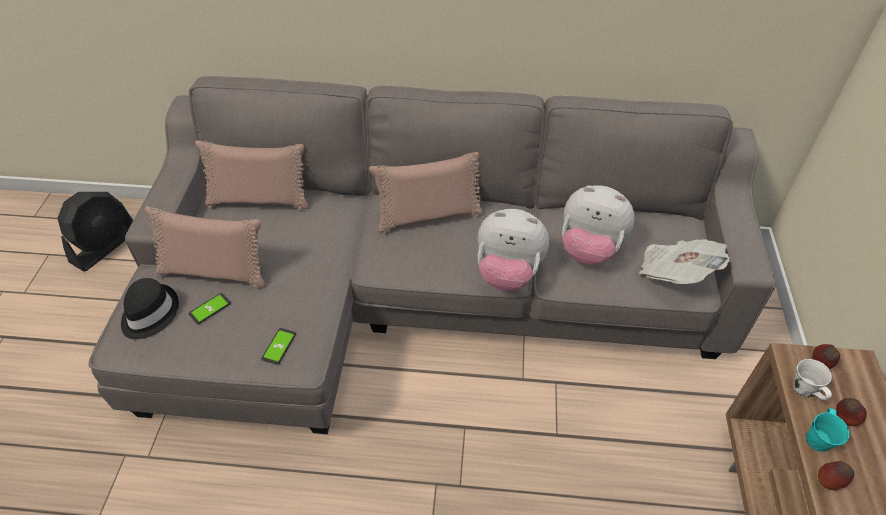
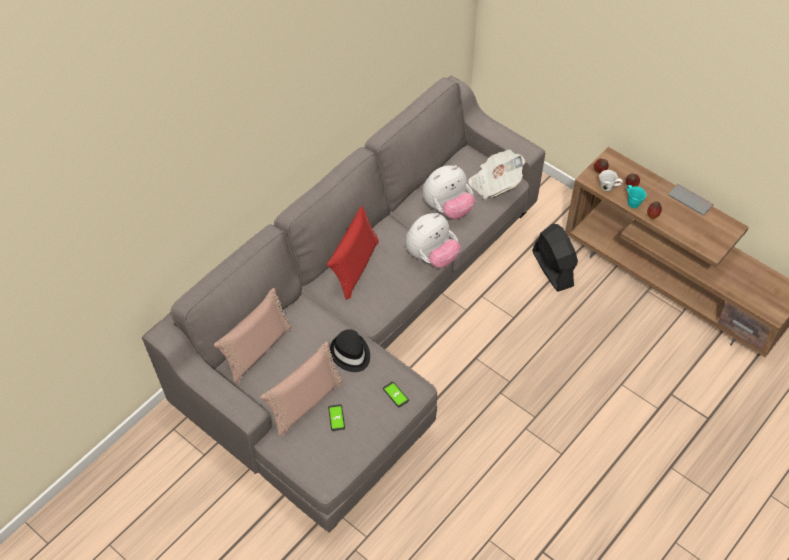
camera: 55 degrees left, 5 degrees up
black fan [57,192,133,272] -> black fan moved to [532,224,578,292]
black hat [121,278,179,339] -> black hat moved to [330,329,370,372]
beige pillow [369,152,483,234] -> red pillow [327,206,379,300]

